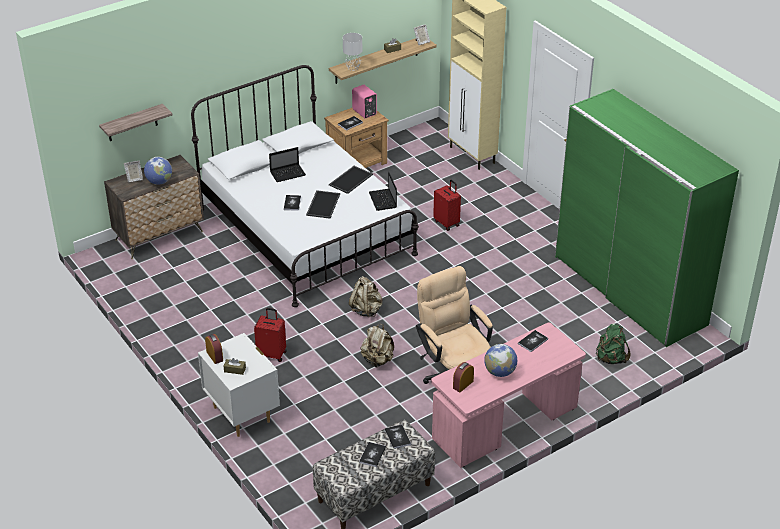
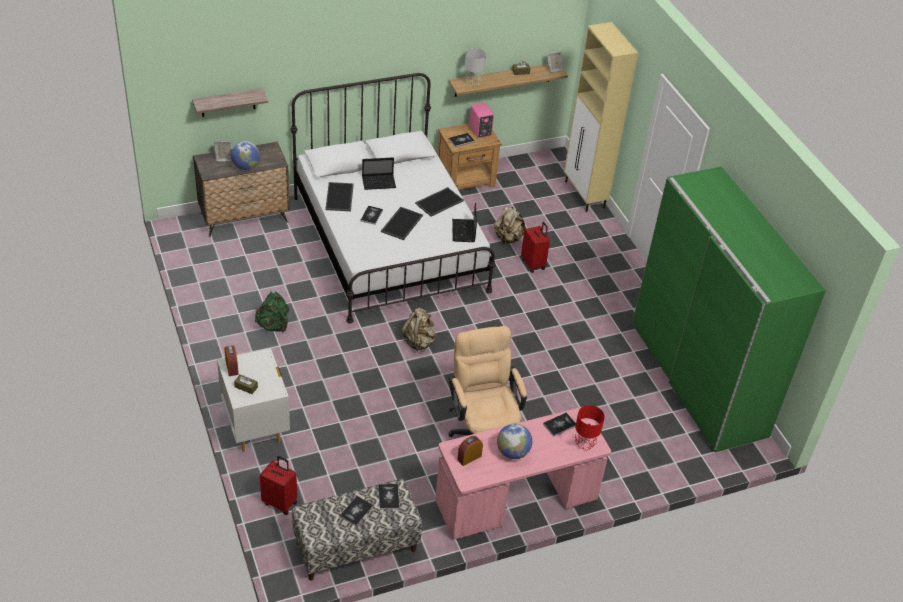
camera: 10 degrees right, 5 degrees up
red suitcase [254,308,287,362] -> red suitcase moved to [260,456,297,515]
beige backpack [360,324,394,367] -> beige backpack moved to [494,206,525,244]
green backpack [595,323,631,364] -> green backpack moved to [255,291,289,333]
none -> tray [325,182,354,211]
none -> red table lamp [575,405,605,451]

